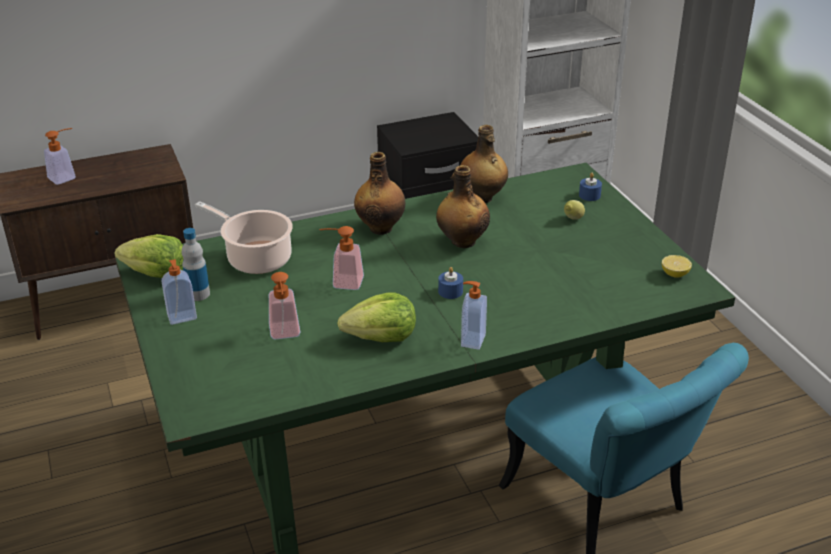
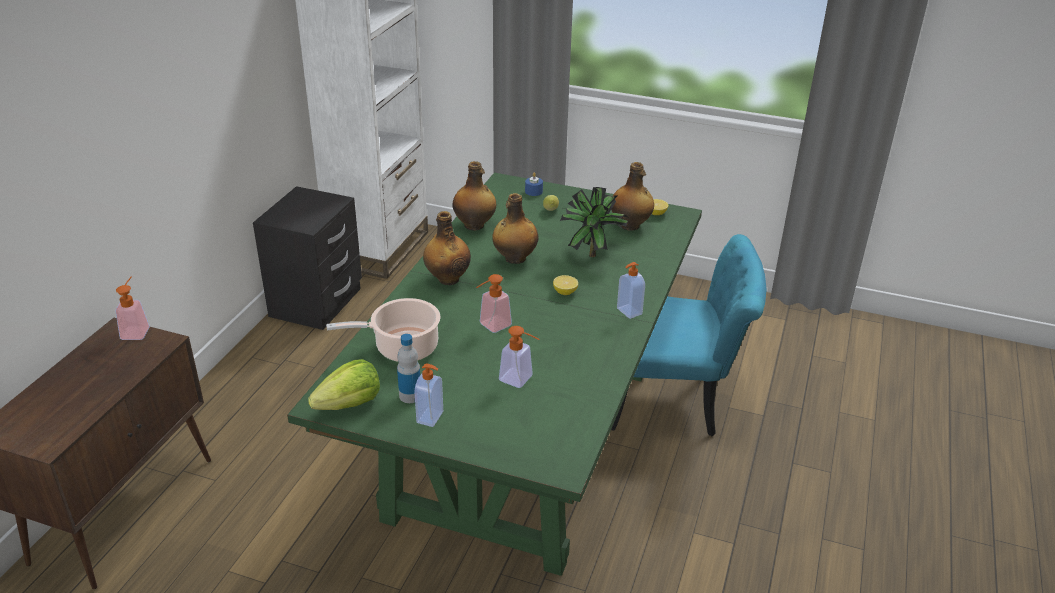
camera: 50 degrees left, 0 degrees up
soap dispenser [44,128,76,185] -> soap dispenser moved to [116,277,150,340]
lettuce [337,292,416,342] -> none
blue candle [438,267,463,299] -> lemon [553,275,578,295]
none -> potted plant [560,187,628,257]
none -> bottle [611,162,654,231]

